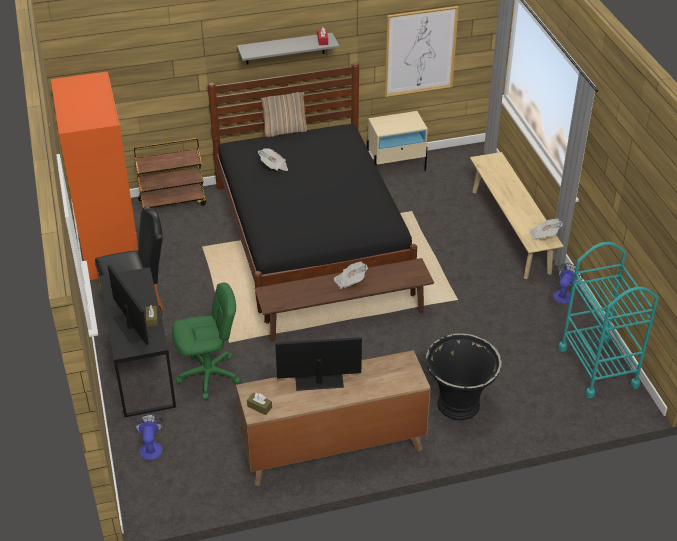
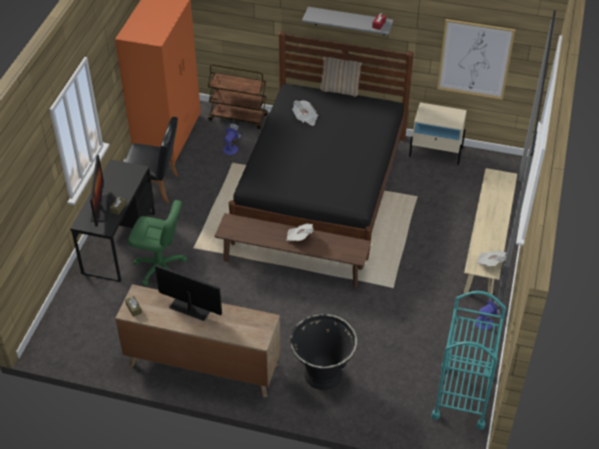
camera: 30 degrees right, 5 degrees up
fan [133,414,164,460] -> fan moved to [223,123,243,155]

